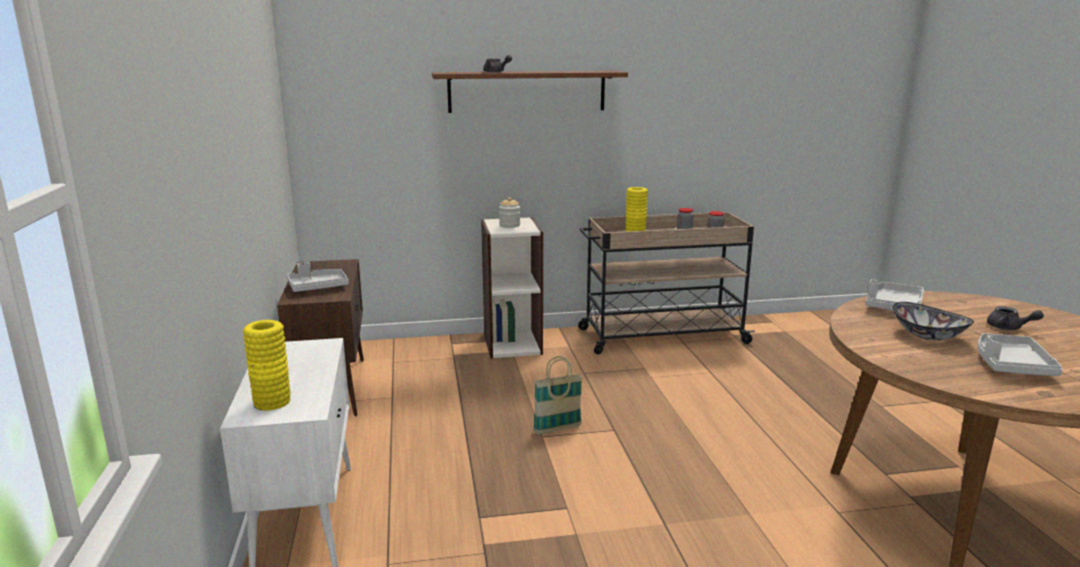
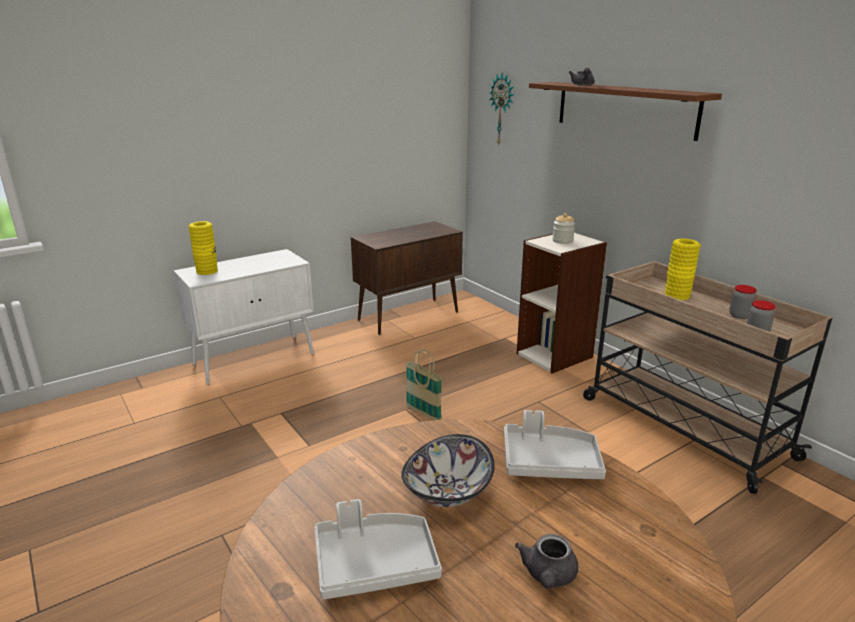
camera: 65 degrees right, 5 degrees up
grey tray [287,262,349,292] -> none
none -> wall clock [488,73,514,145]

